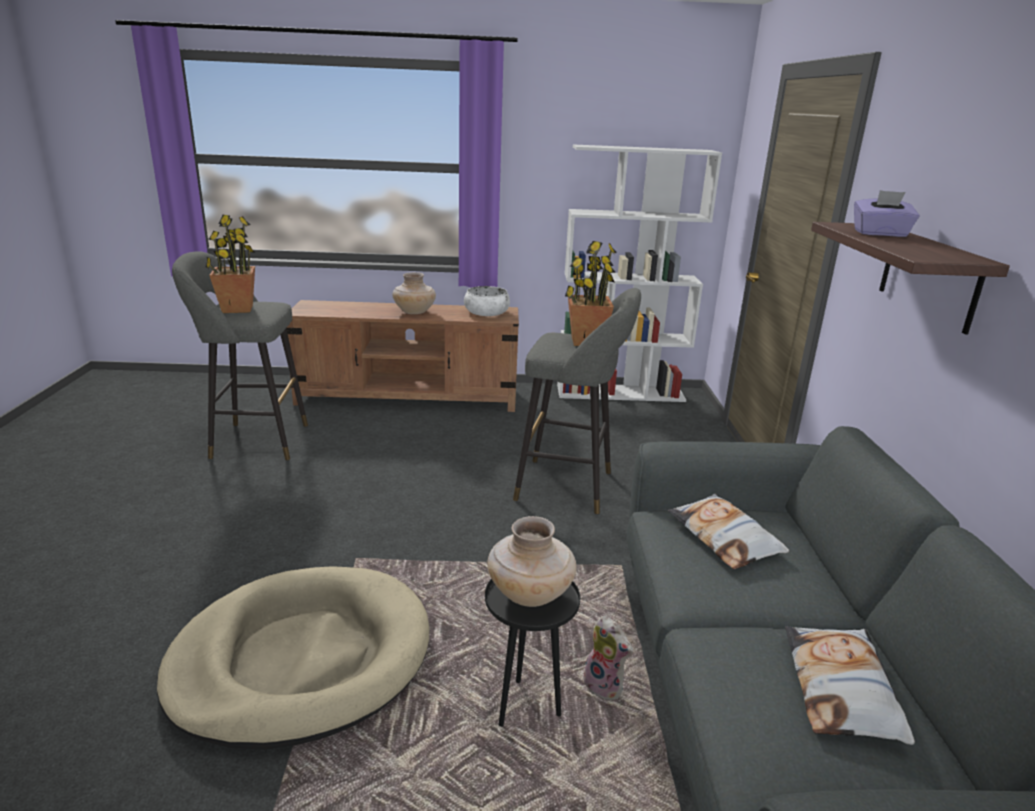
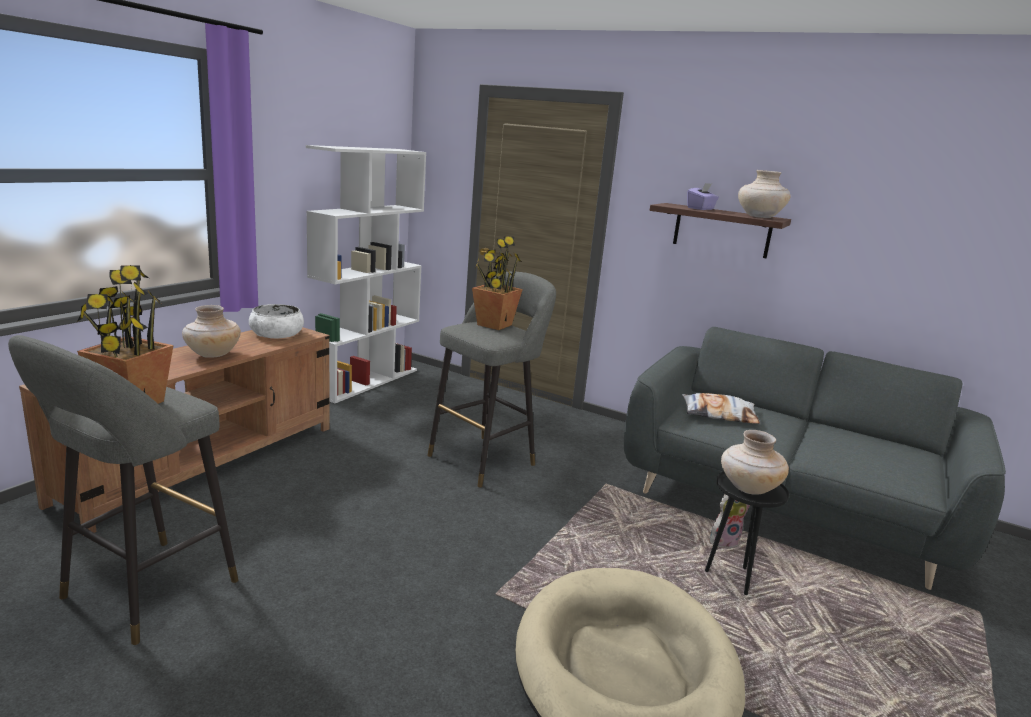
camera: 60 degrees left, 5 degrees down
pillow [785,626,915,745] -> none
none -> beige vase [738,170,790,218]

